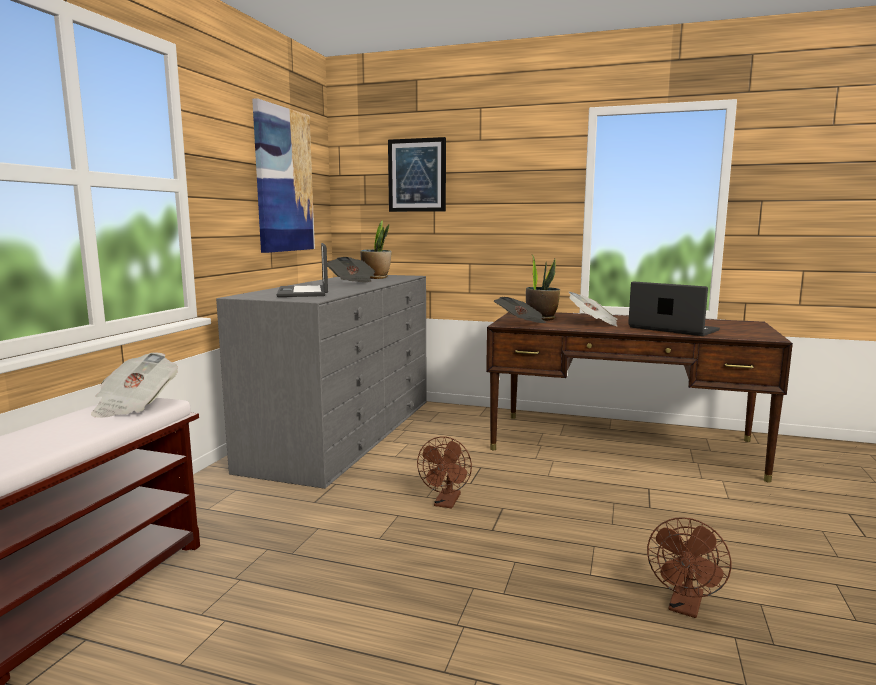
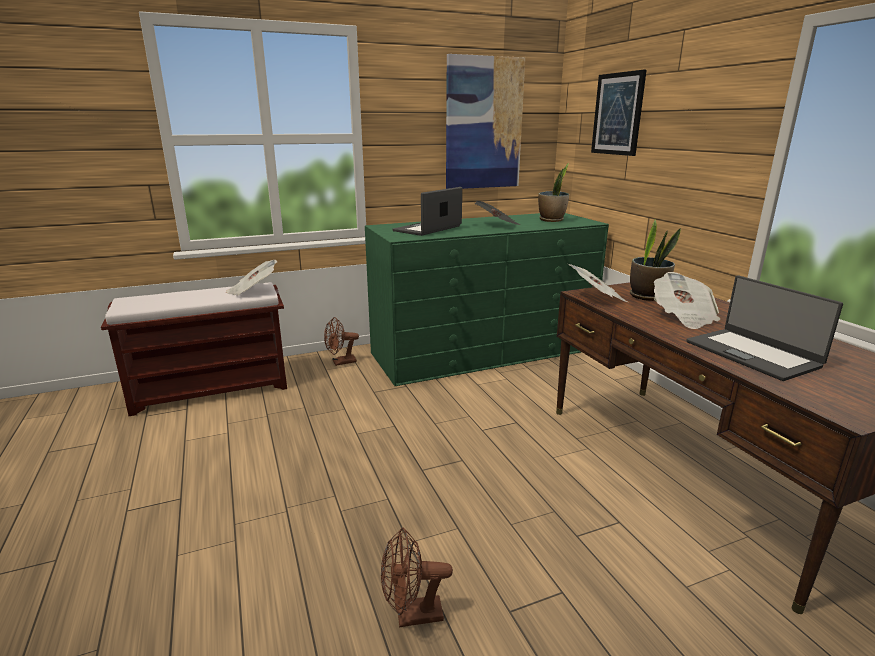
camera: 50 degrees right, 10 degrees up
grey dresser [216,275,427,489] -> green dresser [365,213,609,386]
brown fan [417,436,472,508] -> brown fan moved to [324,317,359,366]
laptop [628,281,720,336] -> laptop turned 150 degrees clockwise [687,276,843,381]

